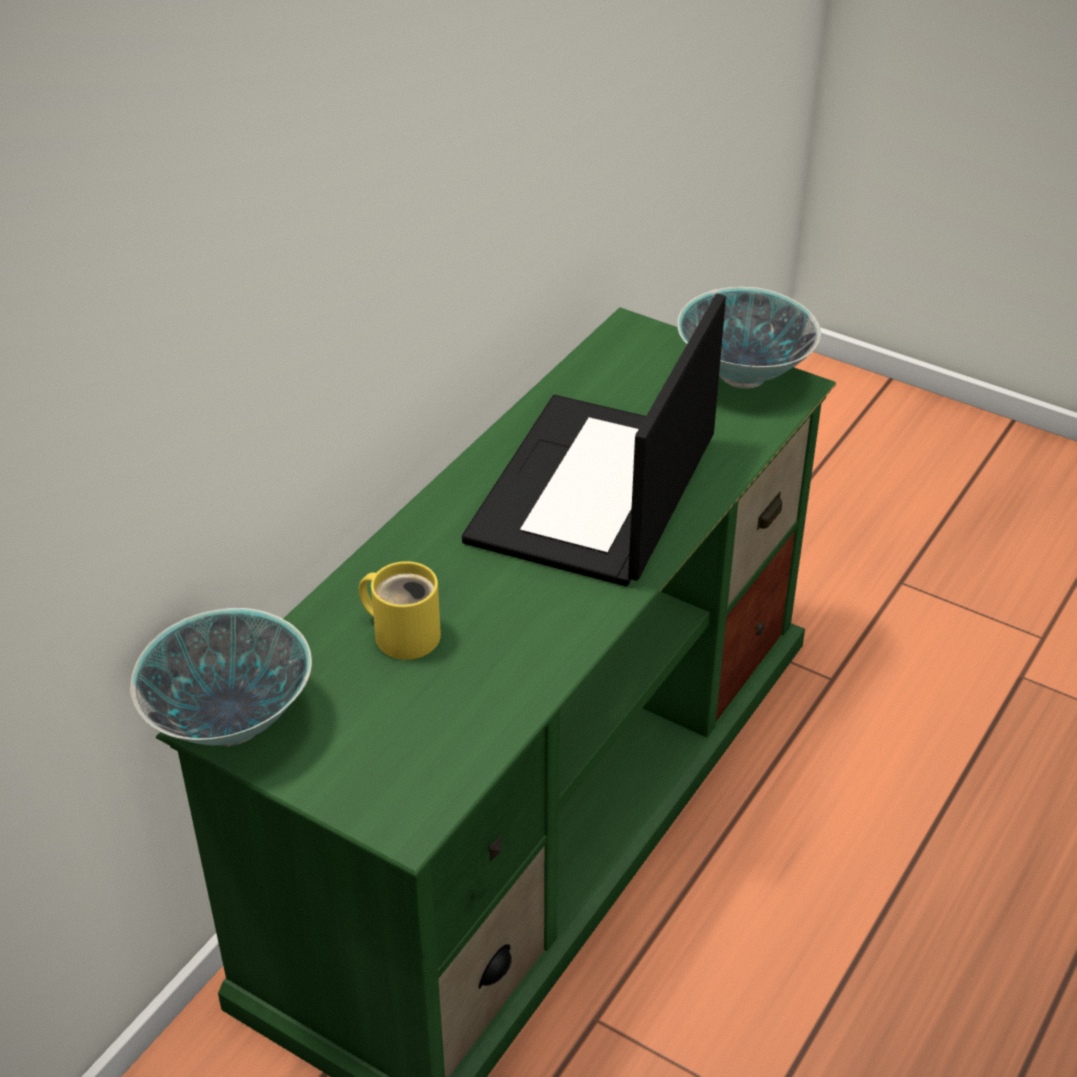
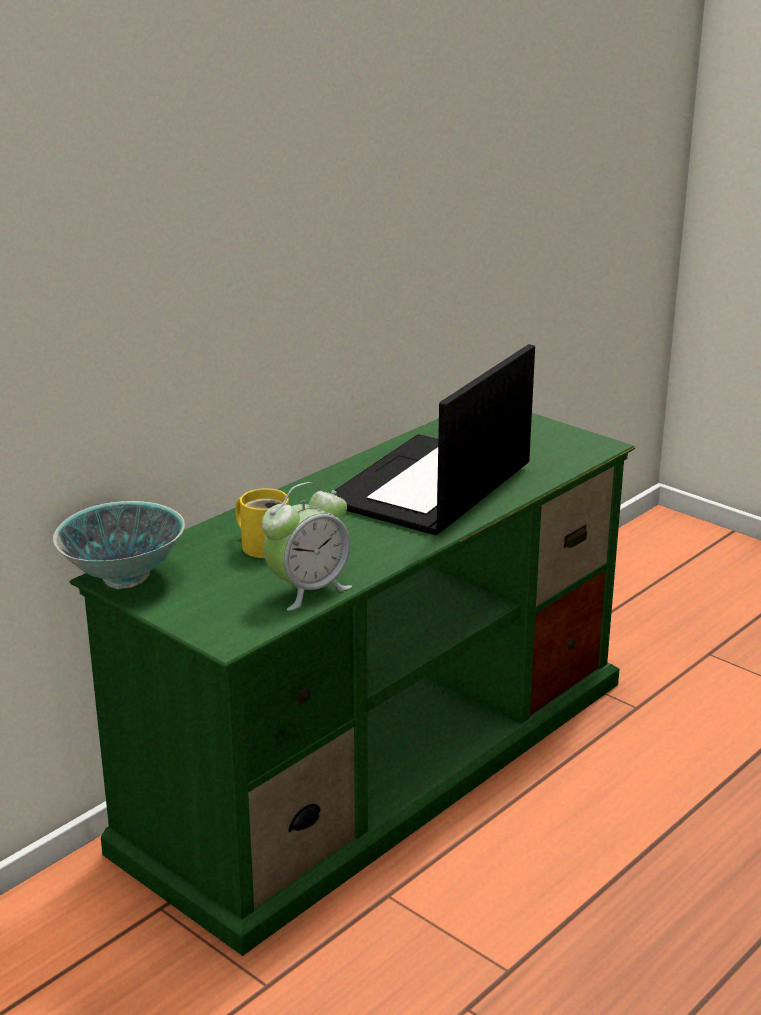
camera: 10 degrees right, 15 degrees down
bowl [677,287,821,389] -> none
none -> alarm clock [262,482,352,611]

